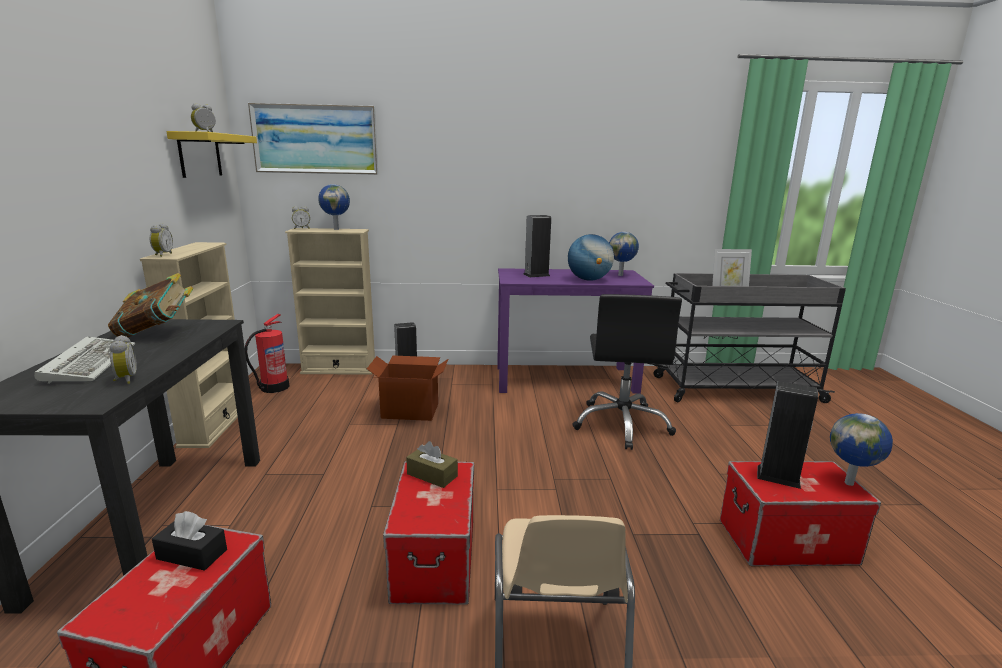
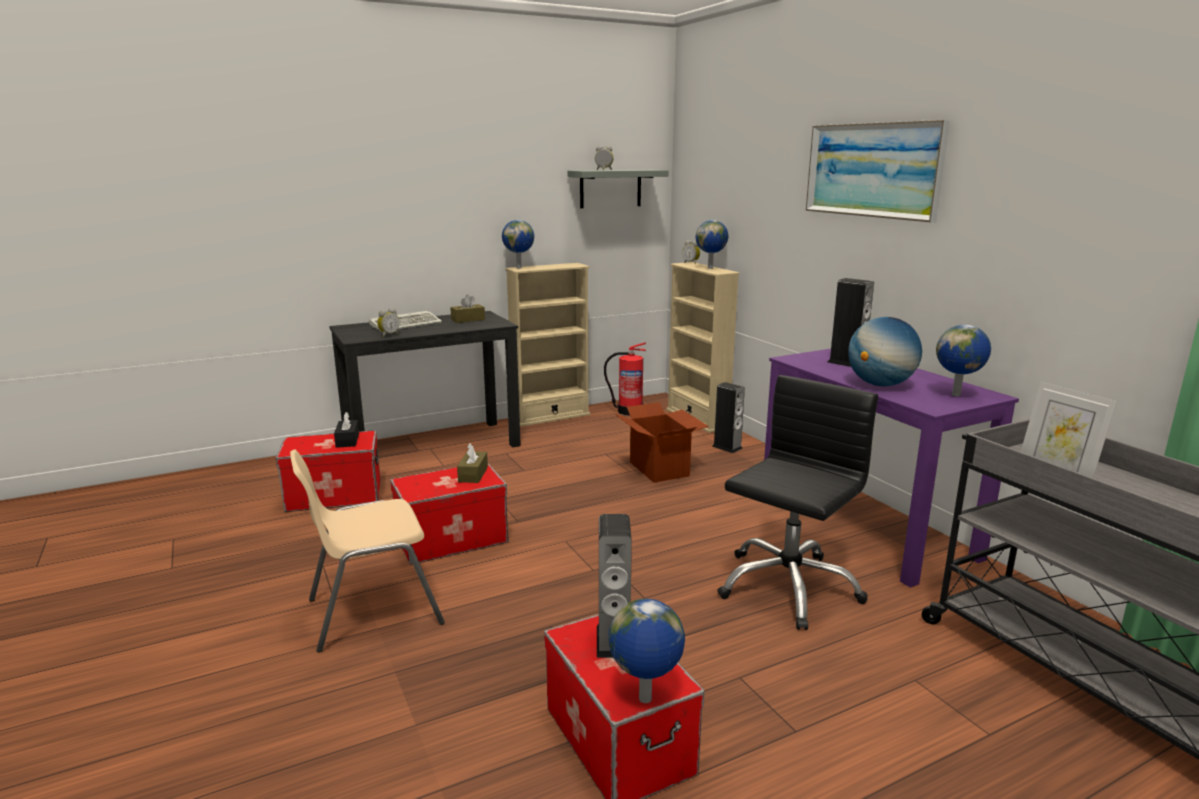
camera: 65 degrees right, 0 degrees up
book [108,273,193,337] -> brown tissue box [450,294,485,323]
alarm clock [150,223,173,257] -> globe [502,220,534,268]
yellow shelf [166,131,257,178] -> grey shelf [568,170,669,208]
picture [248,103,379,175] -> picture moved to [806,120,950,222]
black office chair [572,294,682,450] -> black office chair turned 150 degrees clockwise [717,375,878,630]

